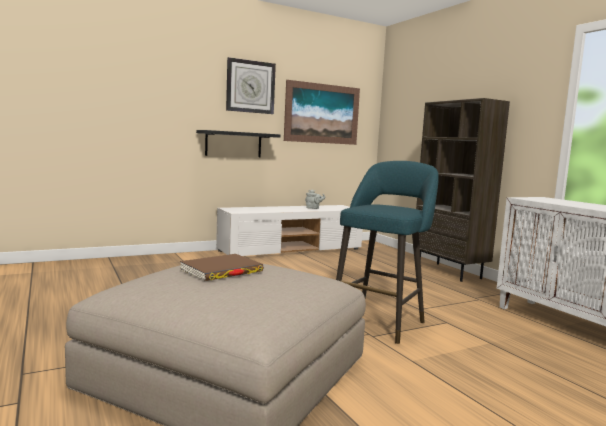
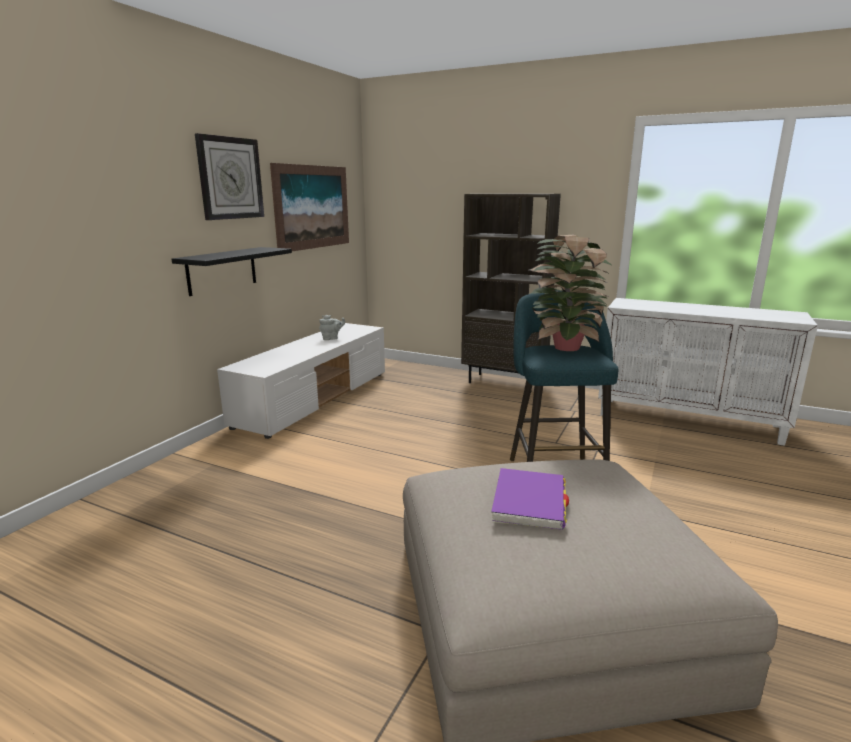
camera: 35 degrees left, 10 degrees up
brown book [180,254,264,281] -> purple book [491,468,569,530]
none -> potted plant [529,235,613,351]

